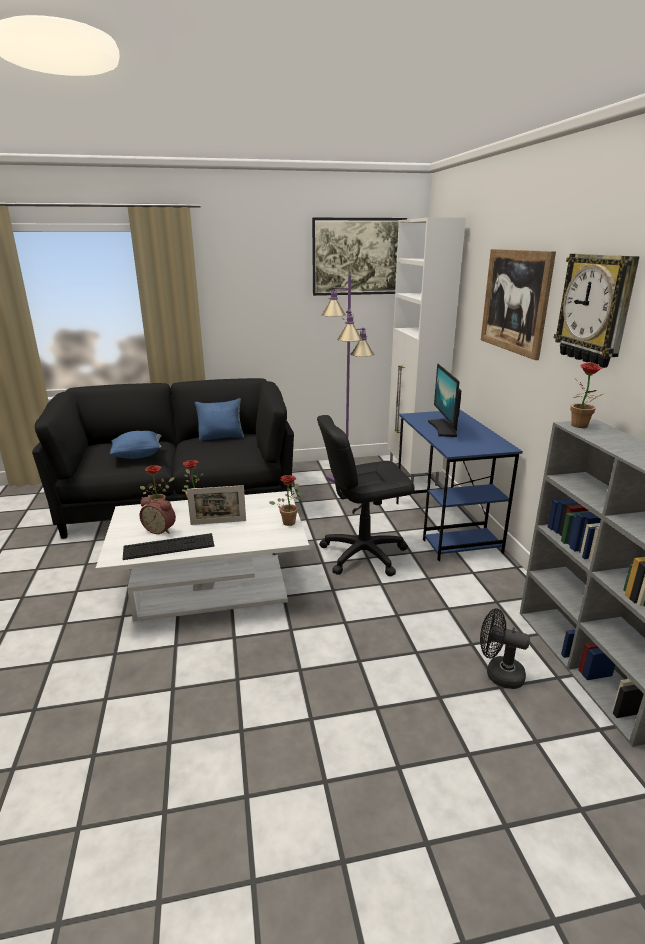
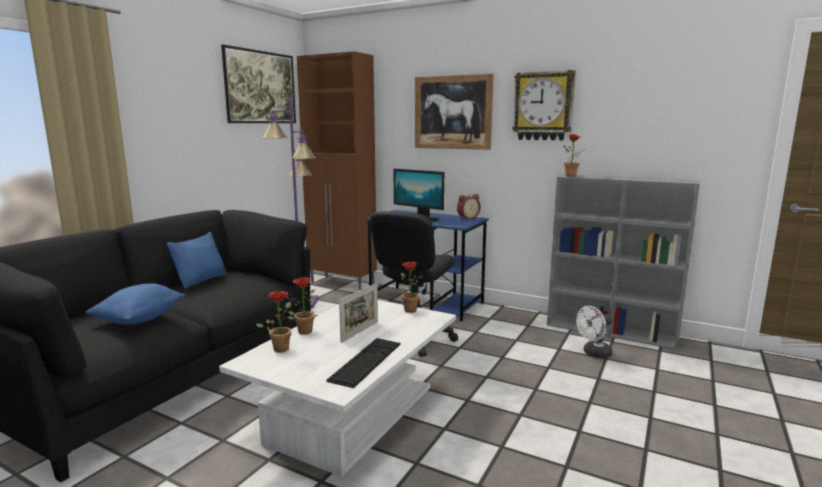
camera: 50 degrees left, 10 degrees down
alarm clock [140,497,176,534] -> alarm clock moved to [457,194,481,219]
white cabinet [388,218,466,486] -> brown cabinet [297,51,377,290]
black fan [480,608,530,689] -> white fan [576,306,613,358]

